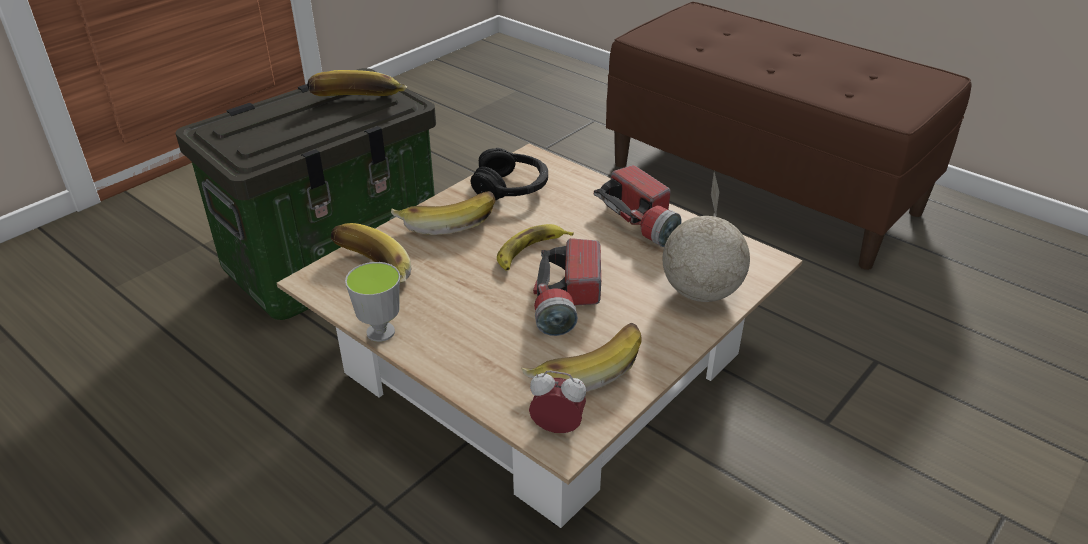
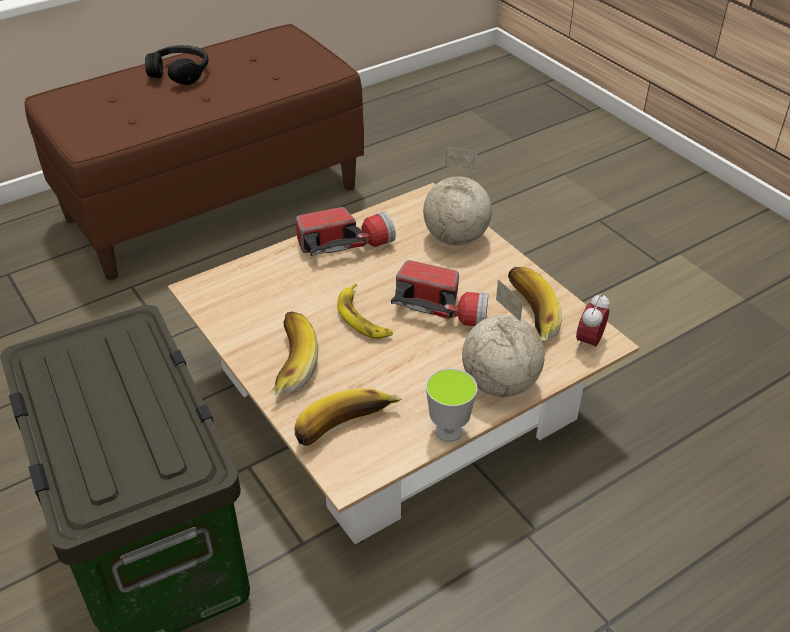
camera: 75 degrees left, 5 degrees up
banana [307,70,407,96] -> none
black headphones [471,148,548,200] -> black headphones moved to [145,45,208,85]
none -> globe [462,280,545,397]

